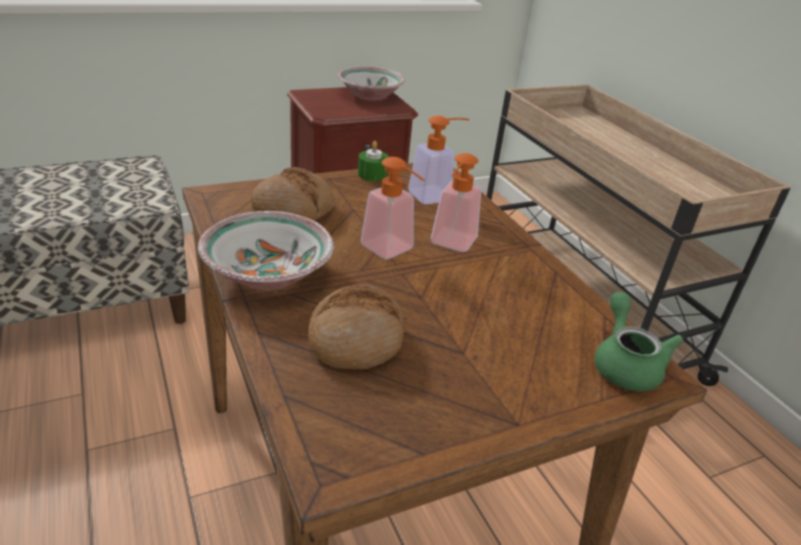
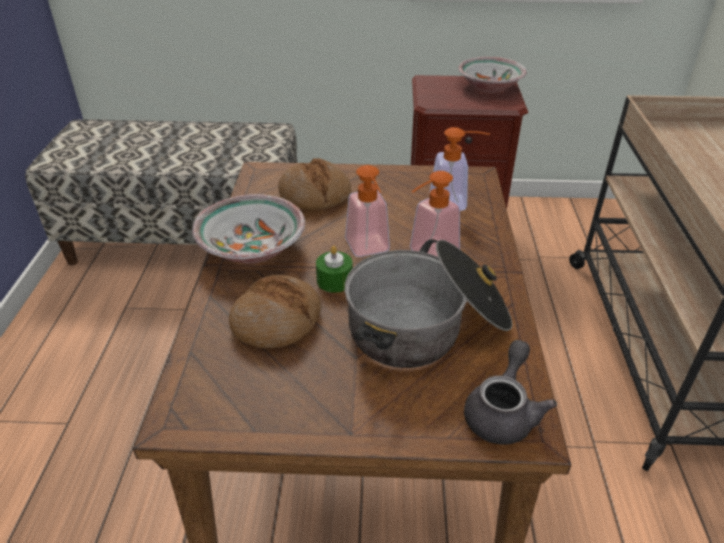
camera: 30 degrees right, 5 degrees up
green candle [358,141,389,181] -> green candle moved to [316,246,353,293]
green teapot [595,292,683,392] -> grey teapot [464,340,557,445]
none -> cooking pot [345,239,512,368]

